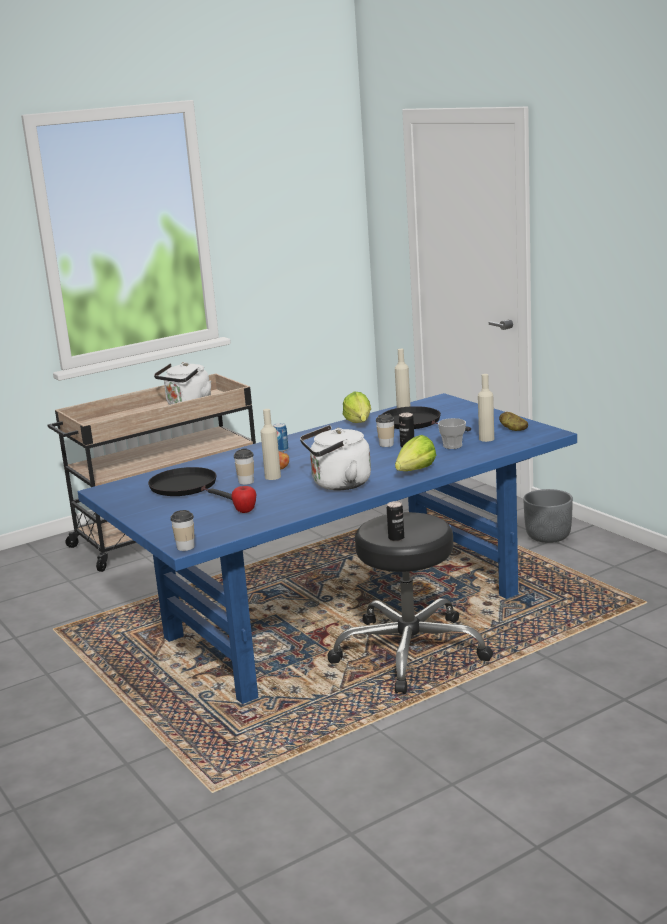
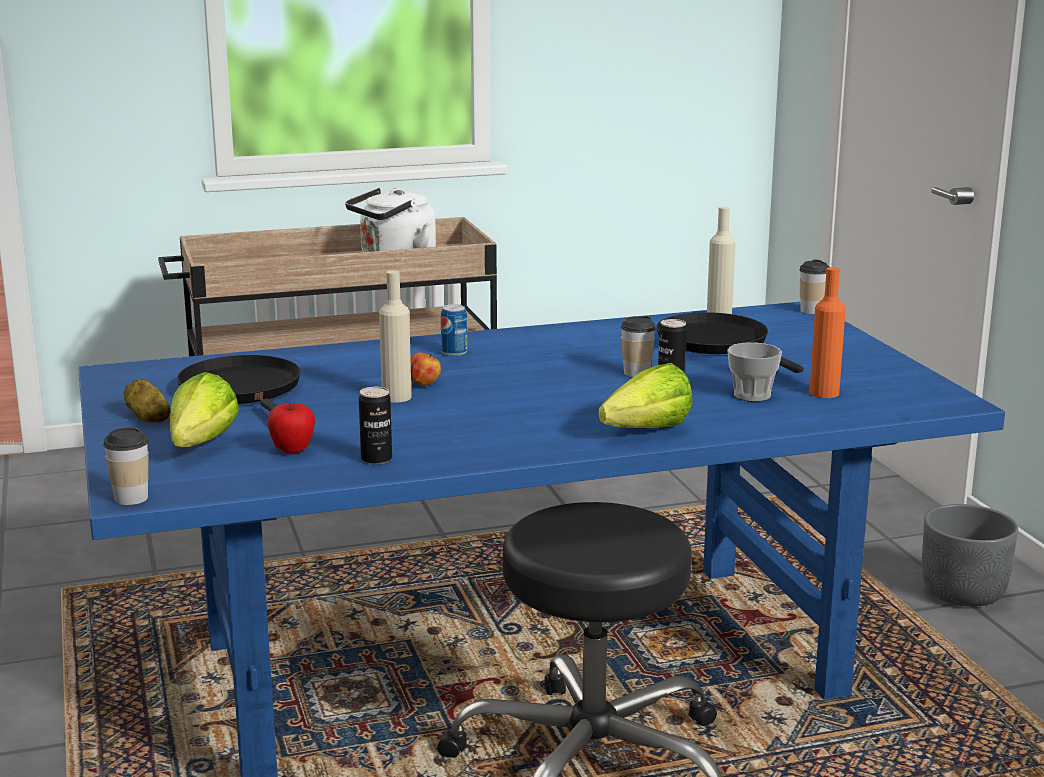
camera: 15 degrees right, 0 degrees up
cup [234,448,254,485] -> cup moved to [799,260,829,315]
white kettle [300,425,371,490] -> none
lettuce [343,392,371,423] -> lettuce moved to [170,372,239,447]
can [387,501,404,541] -> can moved to [359,387,392,464]
beige bottle [478,374,494,442] -> orange bottle [809,267,846,398]
potato [499,412,528,431] -> potato moved to [124,379,171,423]

